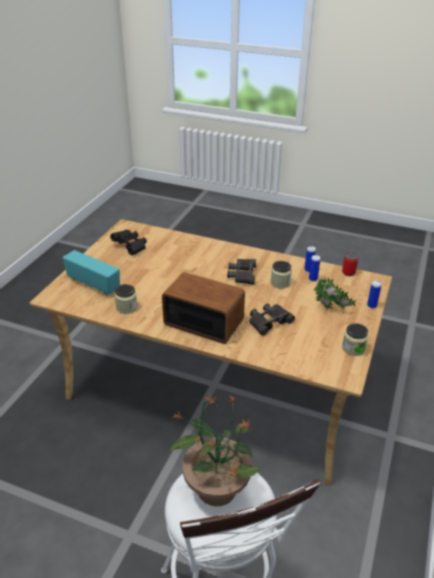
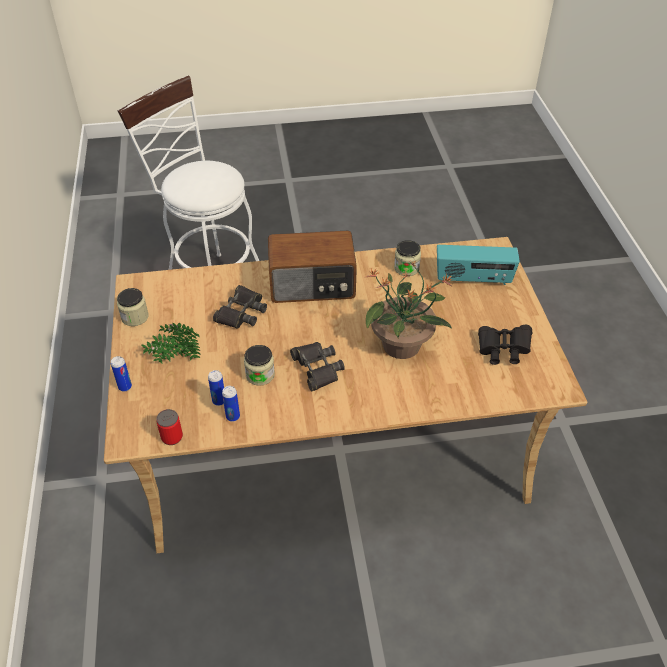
camera: 150 degrees right, 10 degrees up
potted plant [170,394,260,506] -> potted plant moved to [366,260,453,359]

